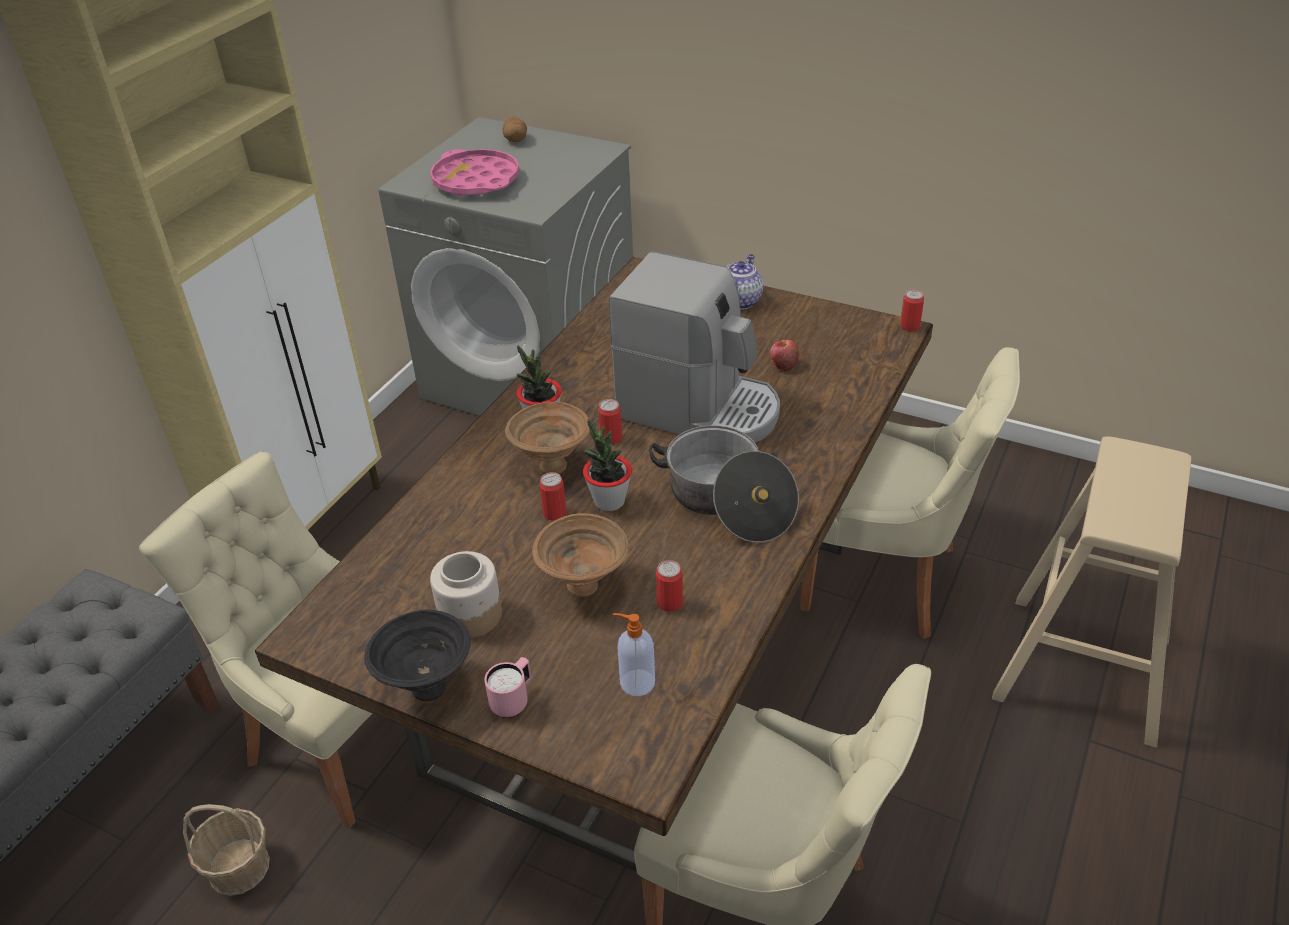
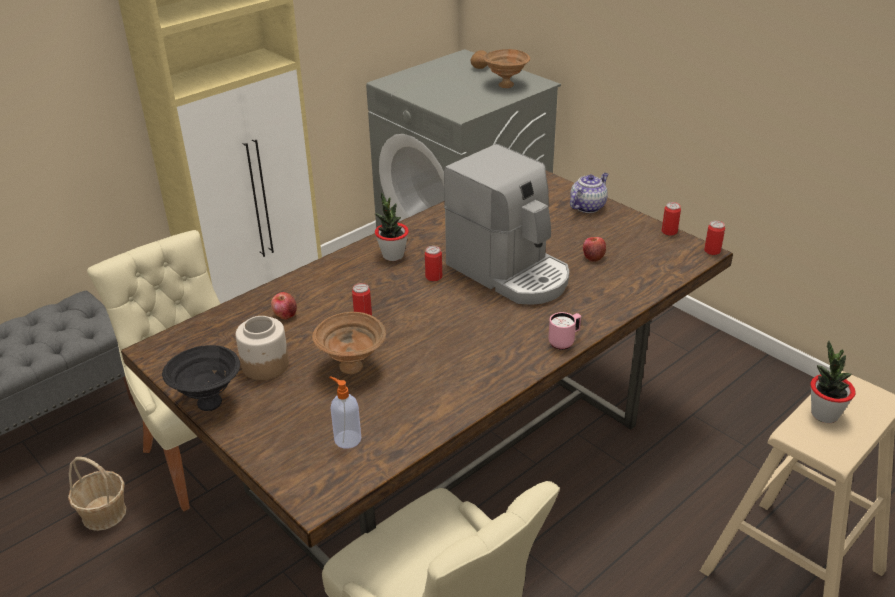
camera: 20 degrees right, 5 degrees down
pink tray [430,149,519,196] -> none
pink mug [484,657,531,718] -> pink mug moved to [548,312,581,350]
brown bowl [505,402,590,474] -> brown bowl moved to [483,49,530,88]
potted plant [583,419,632,511] -> potted plant moved to [811,341,856,423]
cooking pot [649,425,799,542] -> none
can [656,560,683,612] -> can moved to [662,202,681,236]
beige chair [800,347,1020,639] -> none
none -> apple [271,292,297,320]

